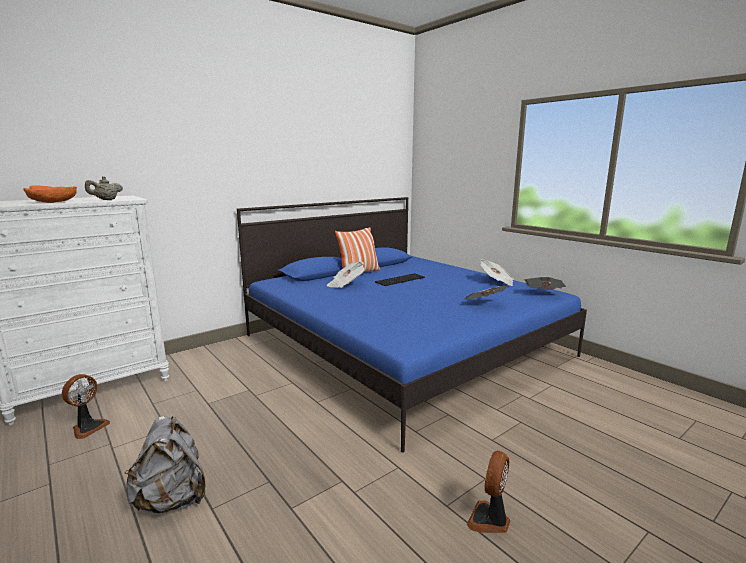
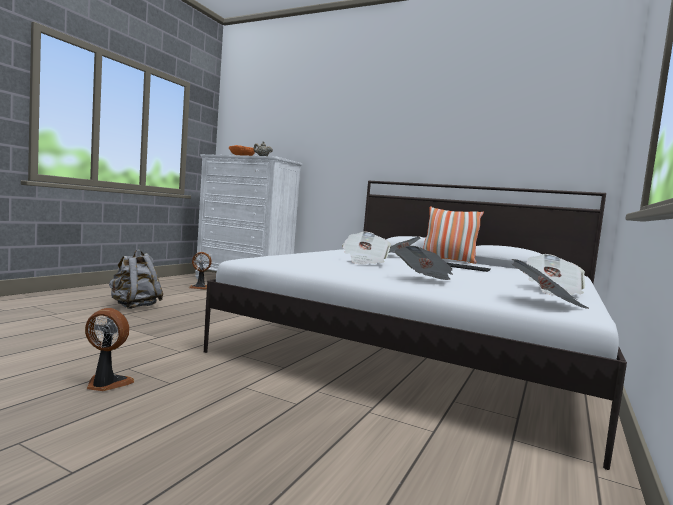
camera: 65 degrees right, 10 degrees down
blue bed [237,197,587,453] -> white bed [204,181,627,470]
none -> newspaper [342,232,391,265]

